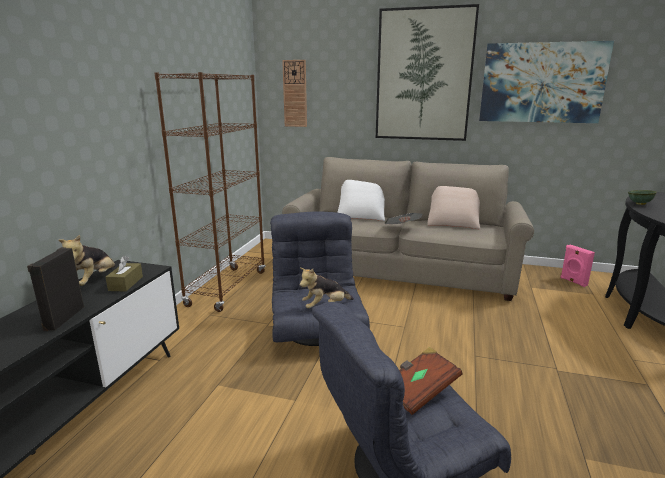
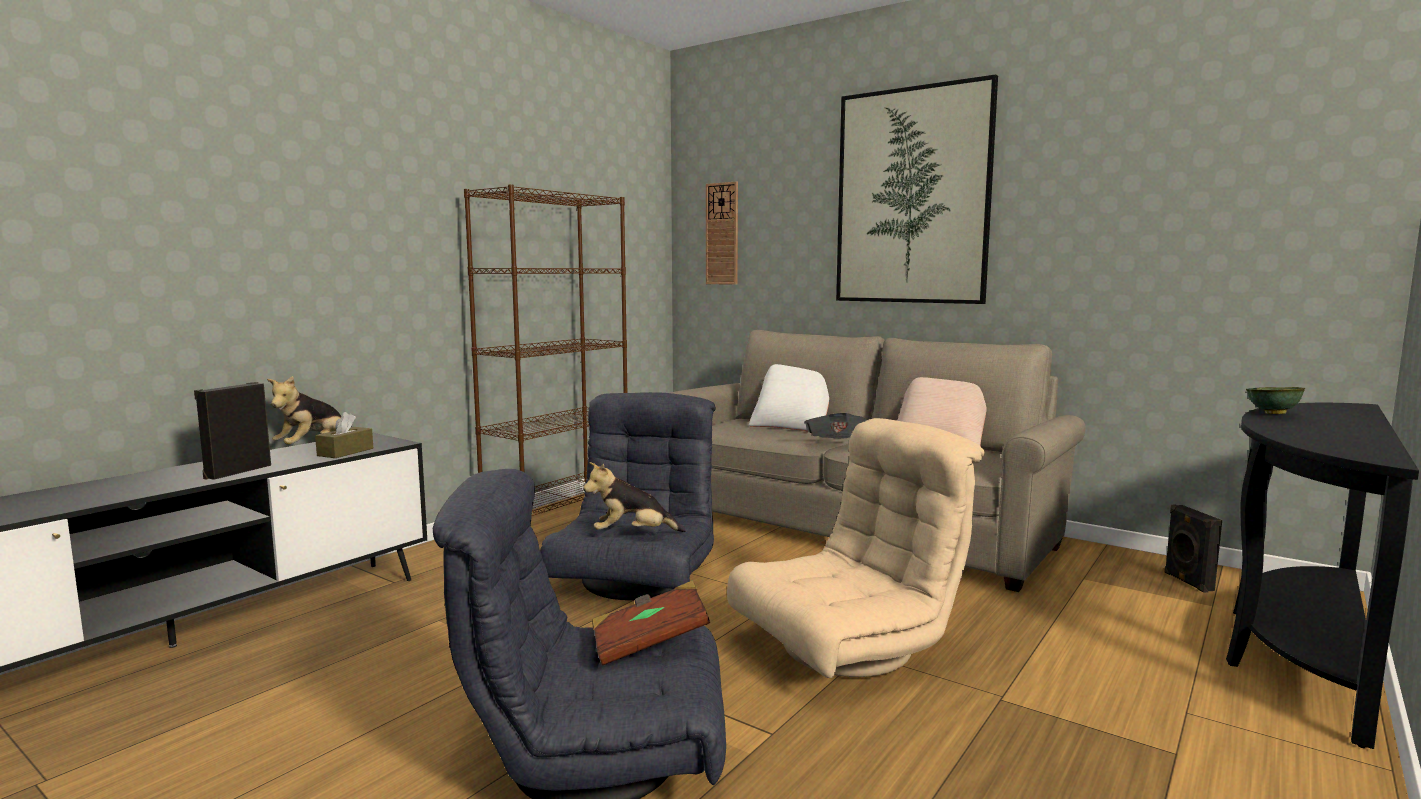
camera: 20 degrees right, 10 degrees down
picture [479,41,614,123] -> none
pink speaker [560,245,595,287] -> black speaker [1164,505,1222,593]
none -> beige armchair [727,418,985,678]

